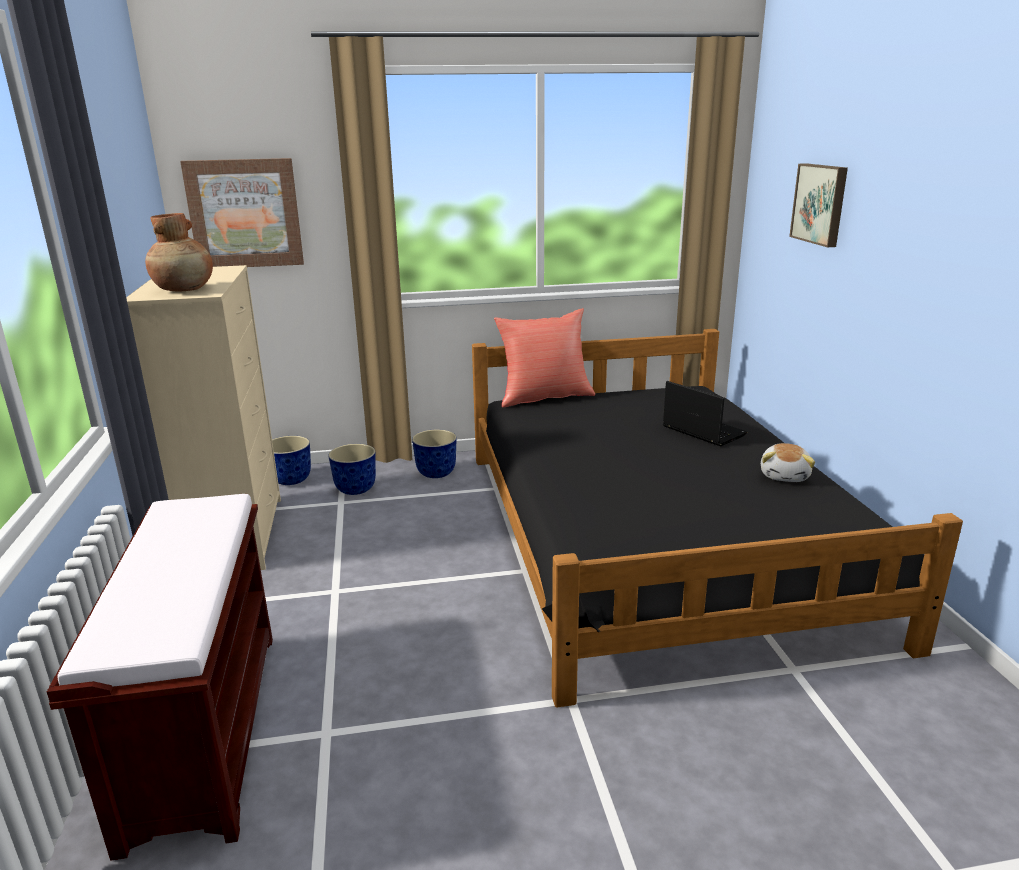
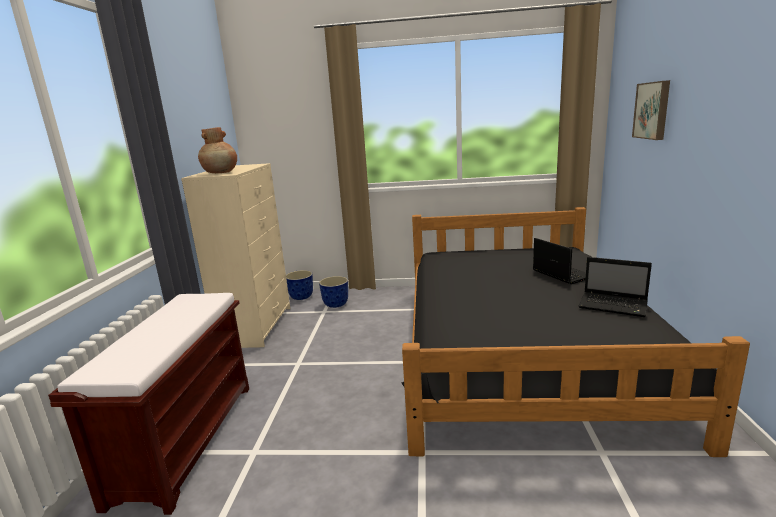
camera: 15 degrees right, 5 degrees down
picture [180,158,304,267] -> none
planter [412,429,457,478] -> none
red pillow [494,308,595,408] -> none
plush toy [761,443,815,482] -> laptop [578,257,652,317]

